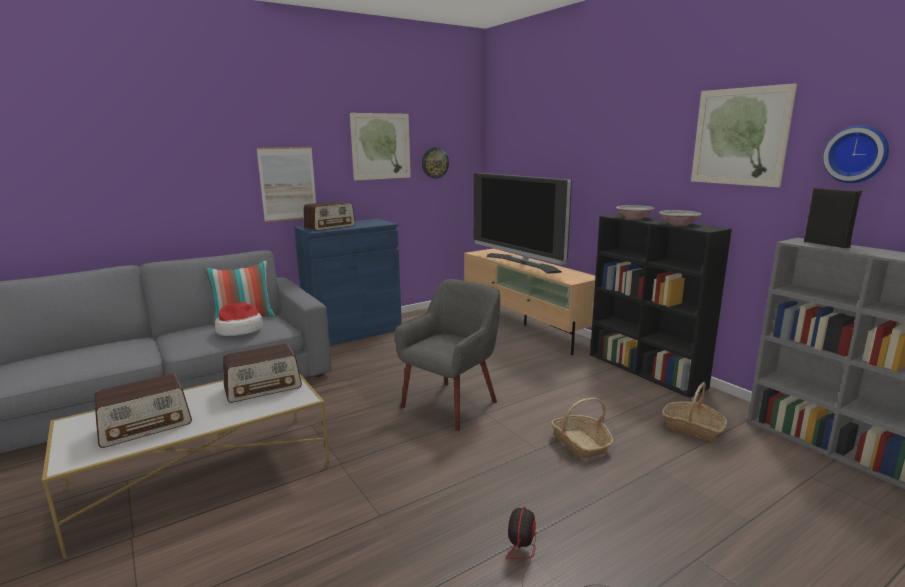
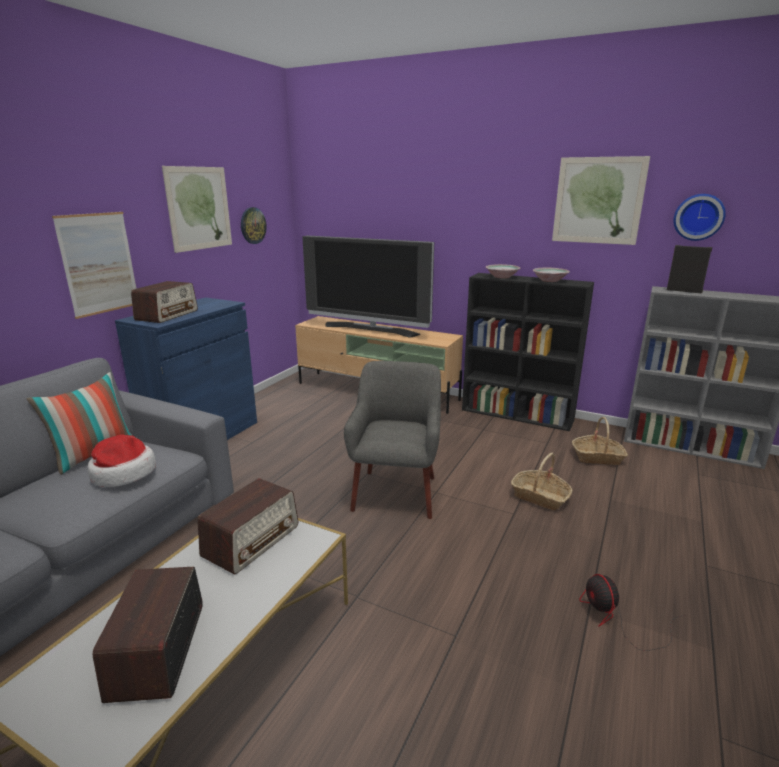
camera: 30 degrees left, 5 degrees up
radio [94,374,192,448] -> radio turned 150 degrees clockwise [93,567,203,703]

